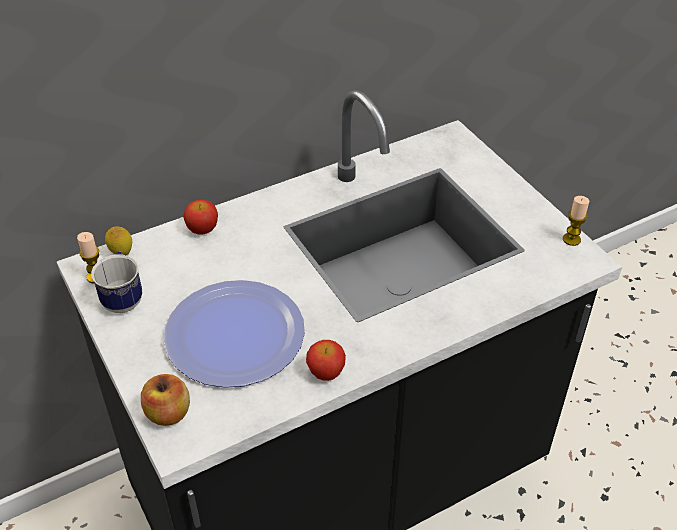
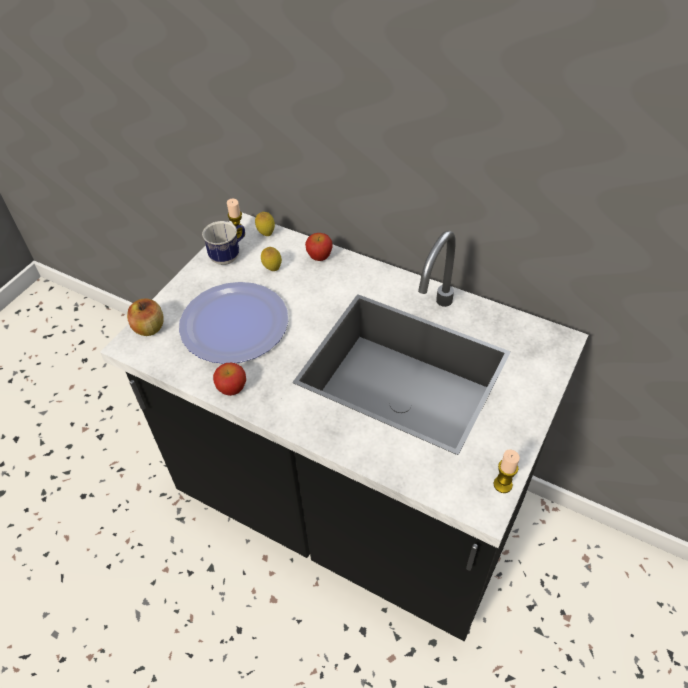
camera: 60 degrees right, 5 degrees up
none -> lemon [261,247,282,271]

